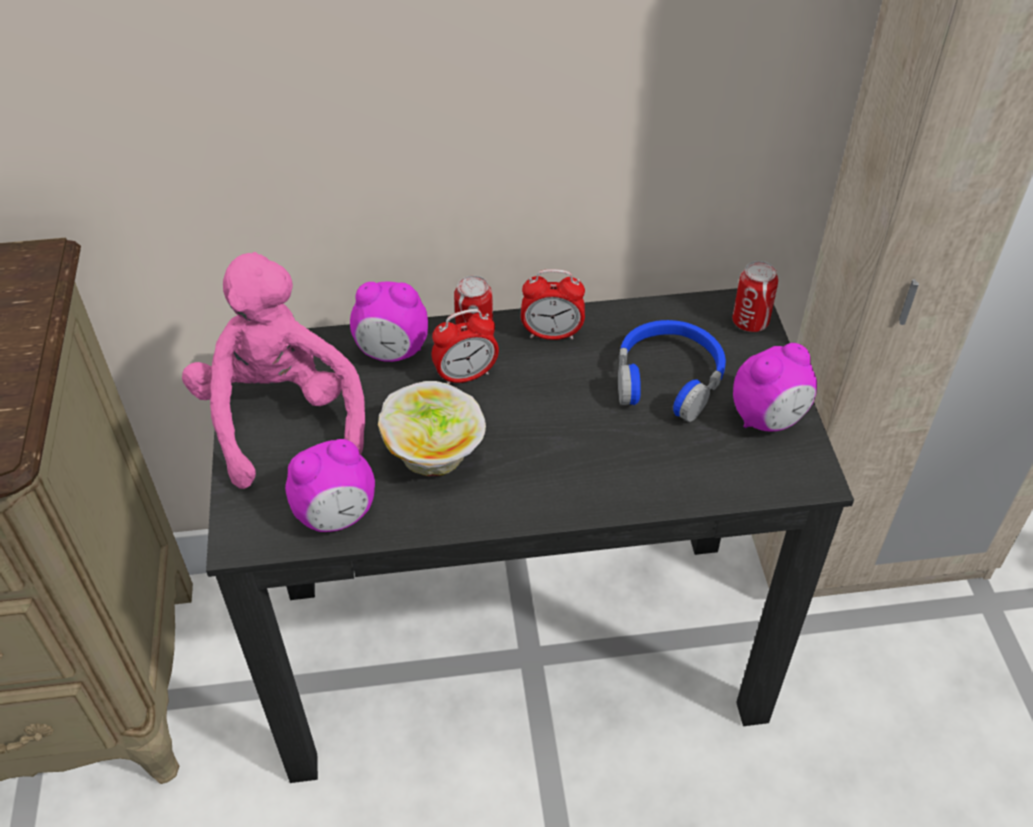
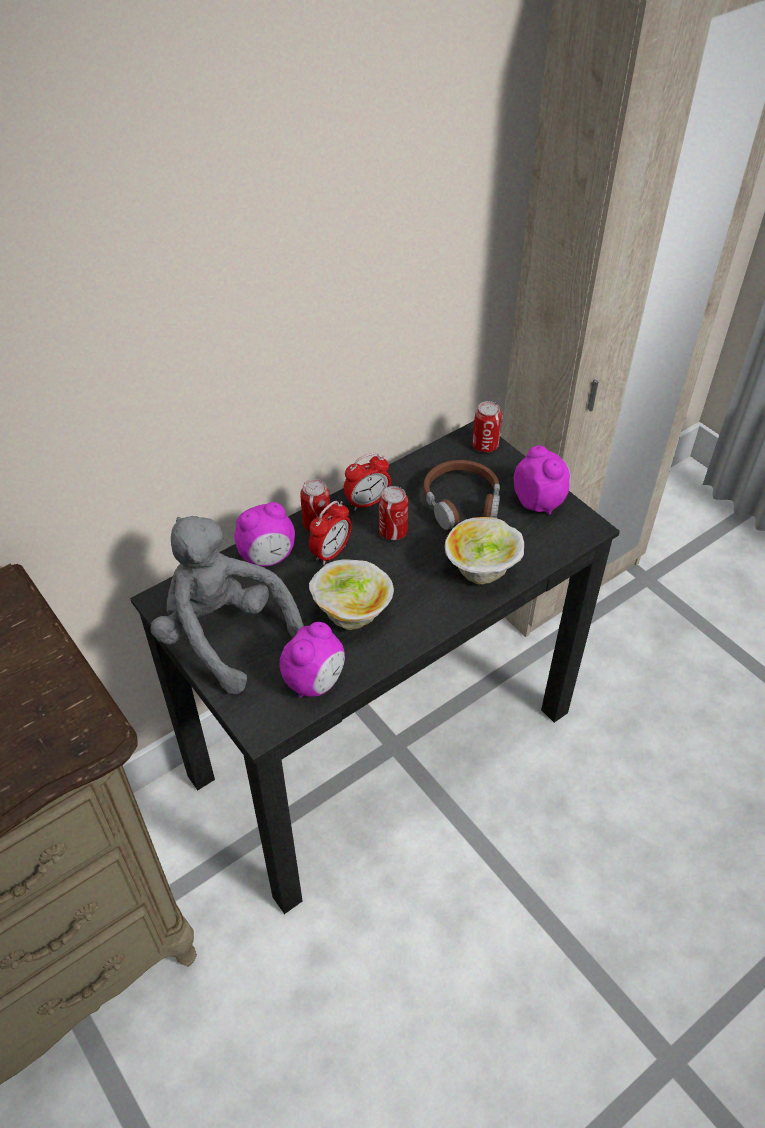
camera: 30 degrees left, 0 degrees up
pink plush toy [182,252,365,489] -> grey plush toy [150,516,304,694]
blue headphones [618,320,726,422] -> brown headphones [423,460,500,530]
alarm clock [733,343,817,431] -> alarm clock turned 60 degrees counterclockwise [514,445,571,515]
none -> can [379,486,408,540]
none -> bowl [445,517,524,584]

